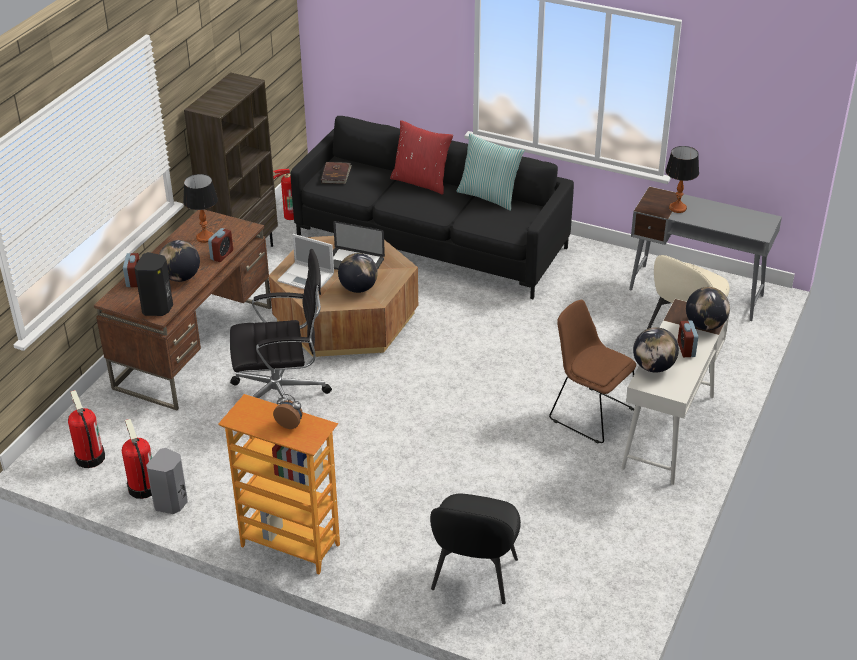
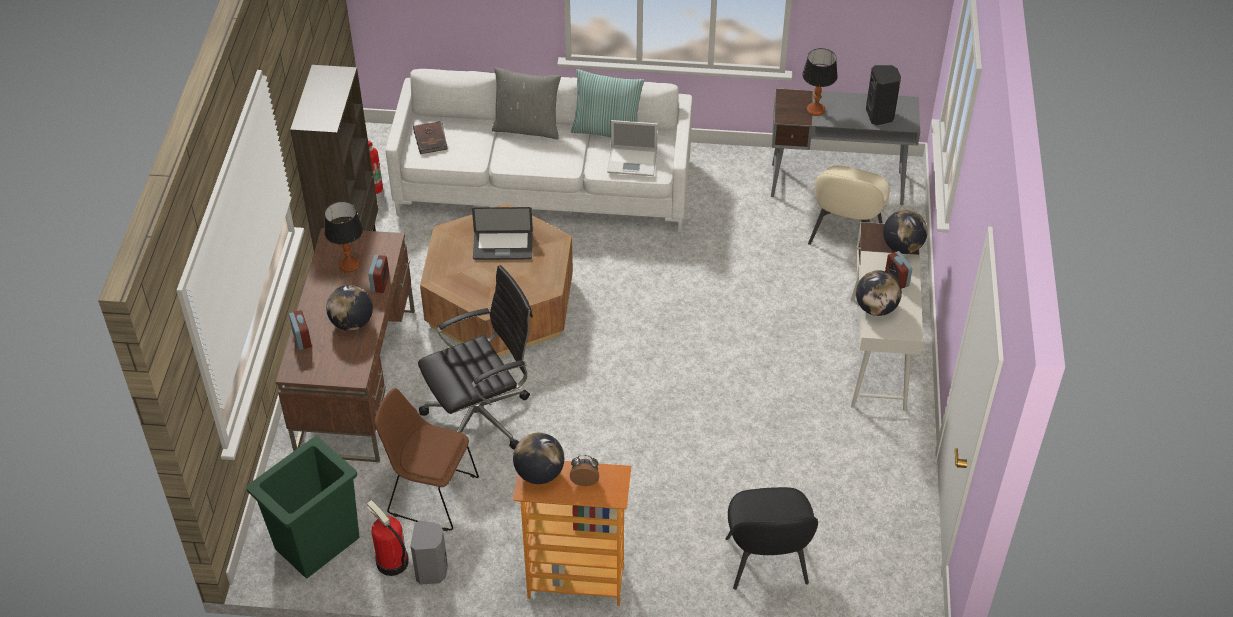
camera: 20 degrees left, 10 degrees up
fire extinguisher [68,390,105,468] -> green trash can [246,437,359,579]
black speaker [134,252,173,316] -> black speaker moved to [866,65,901,125]
laptop [277,234,334,289] -> laptop moved to [607,120,658,176]
black sofa [290,116,574,299] -> white sofa [386,69,693,232]
globe [338,253,378,293] -> globe moved to [513,433,564,484]
red pillow [390,120,453,195] -> grey pillow [492,68,561,139]
brown chair [549,300,636,443] -> brown chair moved to [374,388,479,531]

